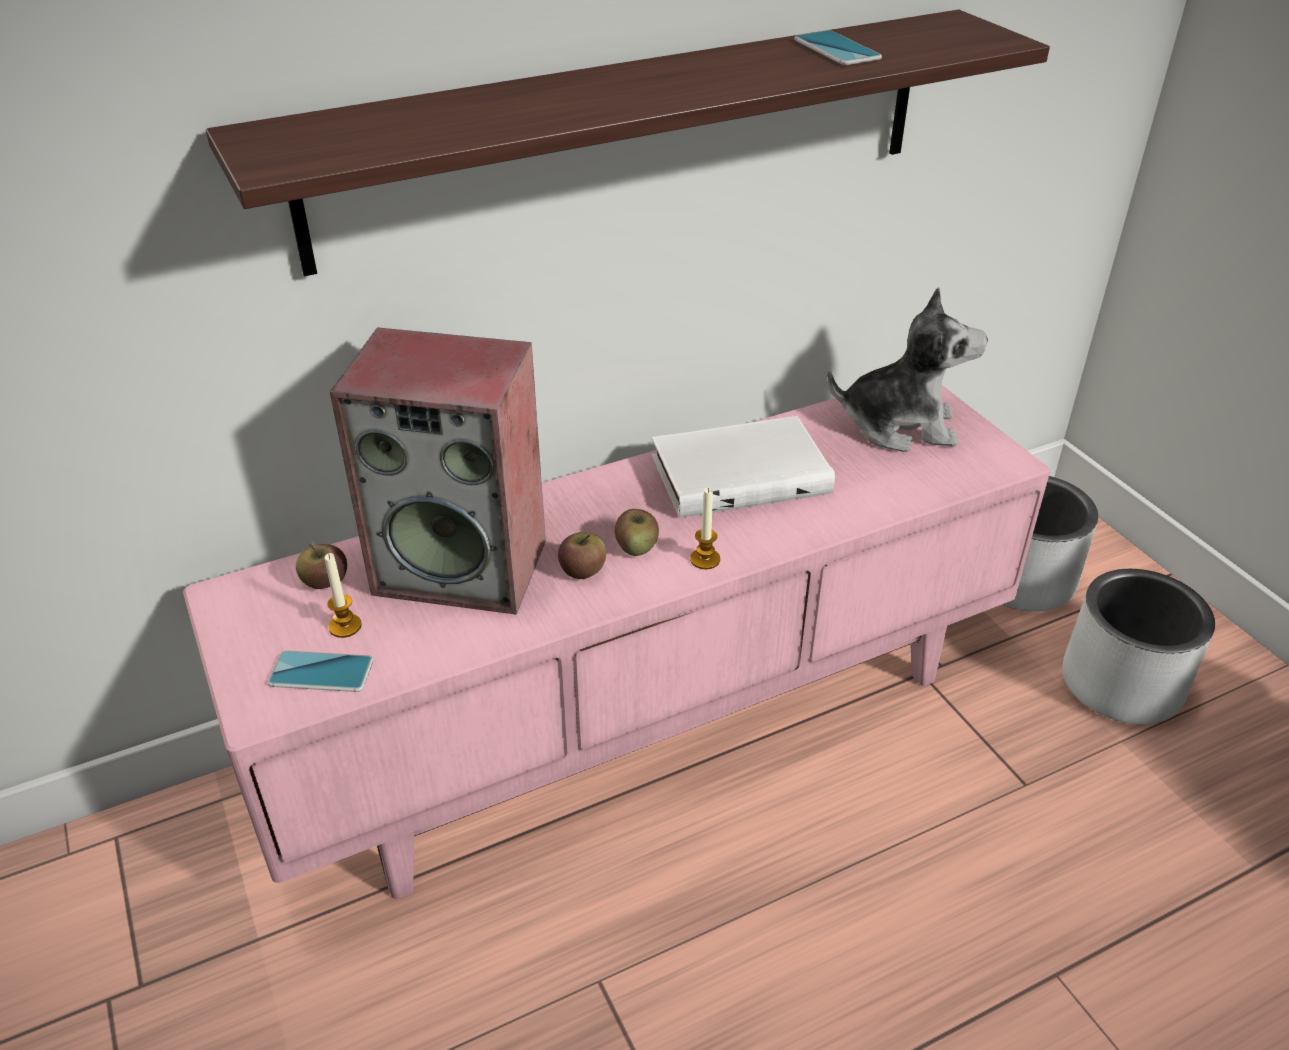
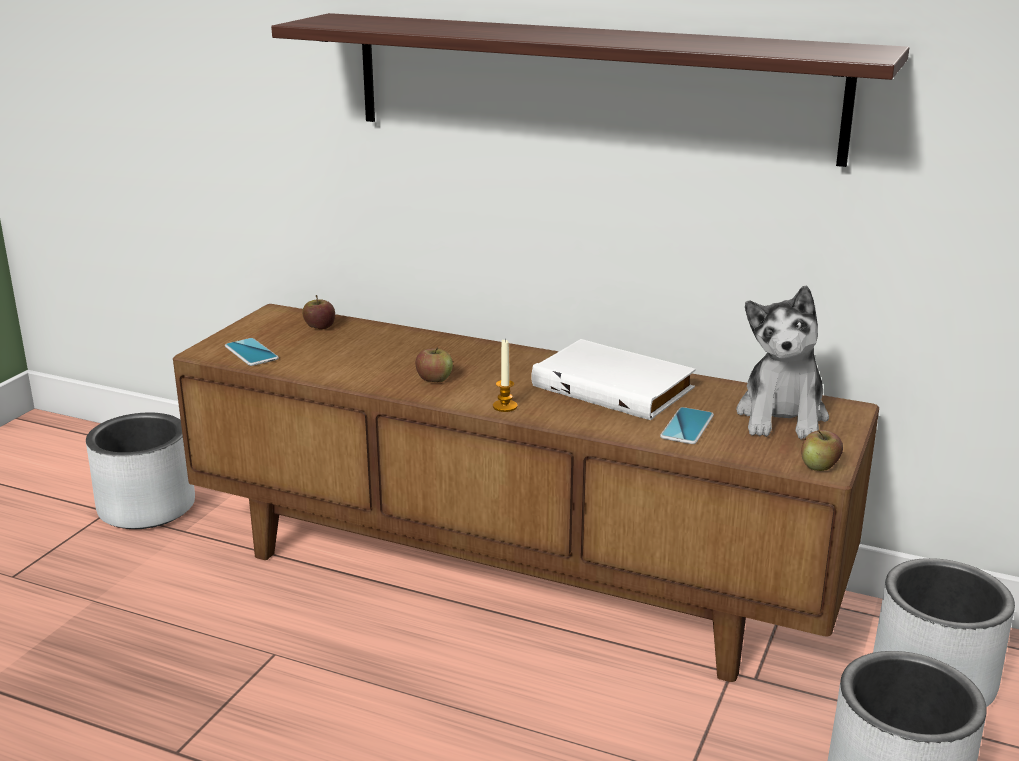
camera: 50 degrees right, 15 degrees down
pink tv stand [183,386,1050,899] -> brown tv stand [173,304,879,682]
candle [325,553,362,638] -> none
speaker [330,327,546,615] -> none
apple [615,509,659,556] -> apple moved to [801,430,843,471]
phone [794,30,882,65] -> phone moved to [660,407,714,444]
plush toy [827,287,988,452] -> plush toy turned 45 degrees clockwise [736,285,829,439]
none -> grey planter [86,413,195,529]

